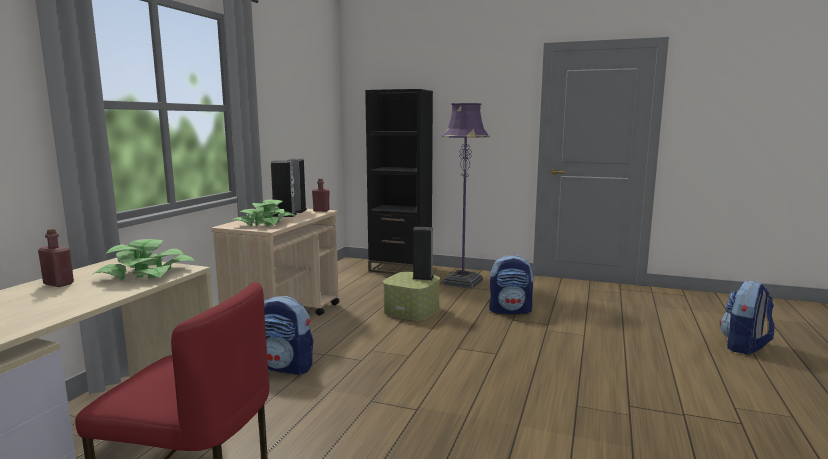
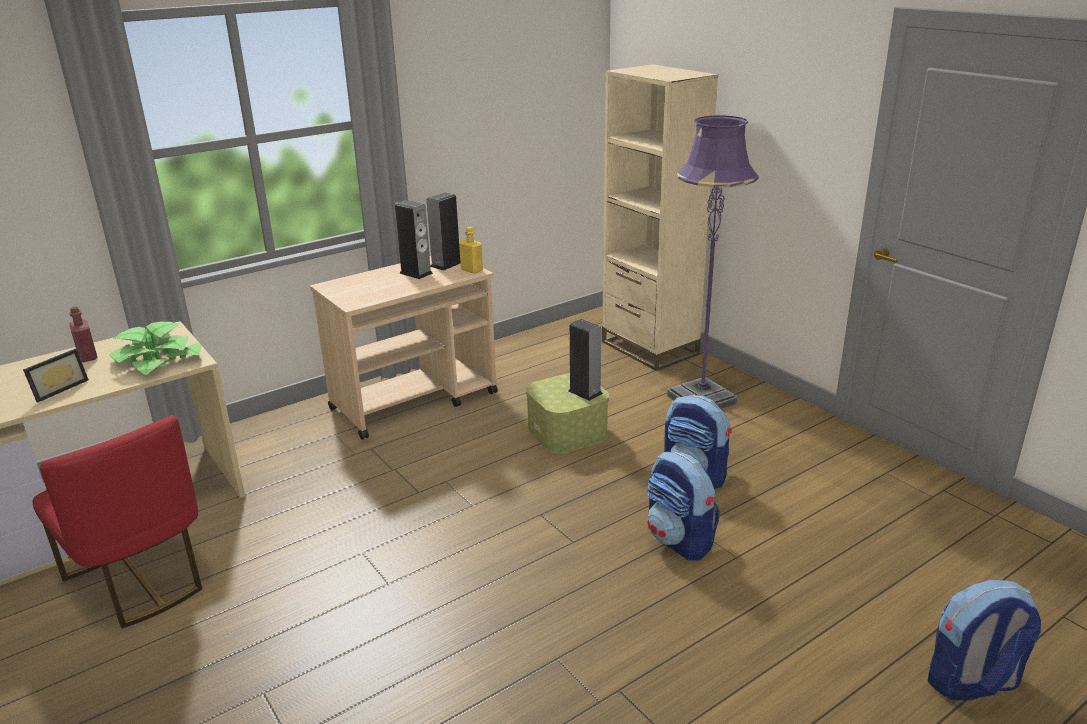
camera: 35 degrees right, 15 degrees up
potted plant [232,199,297,226] -> none
backpack [264,296,313,375] -> backpack moved to [647,452,720,561]
red bottle [312,179,330,212] -> yellow bottle [459,227,483,274]
black bookcase [365,89,433,274] -> beige bookcase [602,64,718,371]
none -> picture frame [23,348,89,403]

